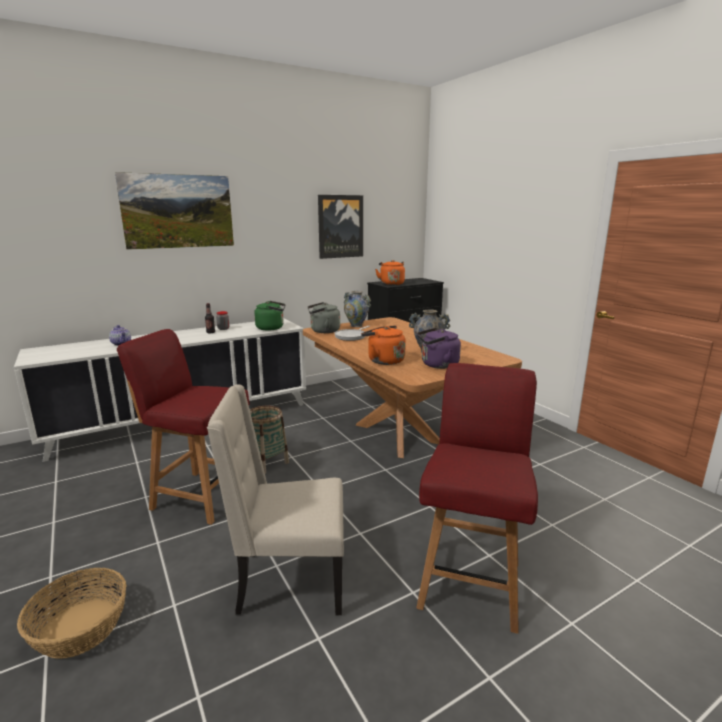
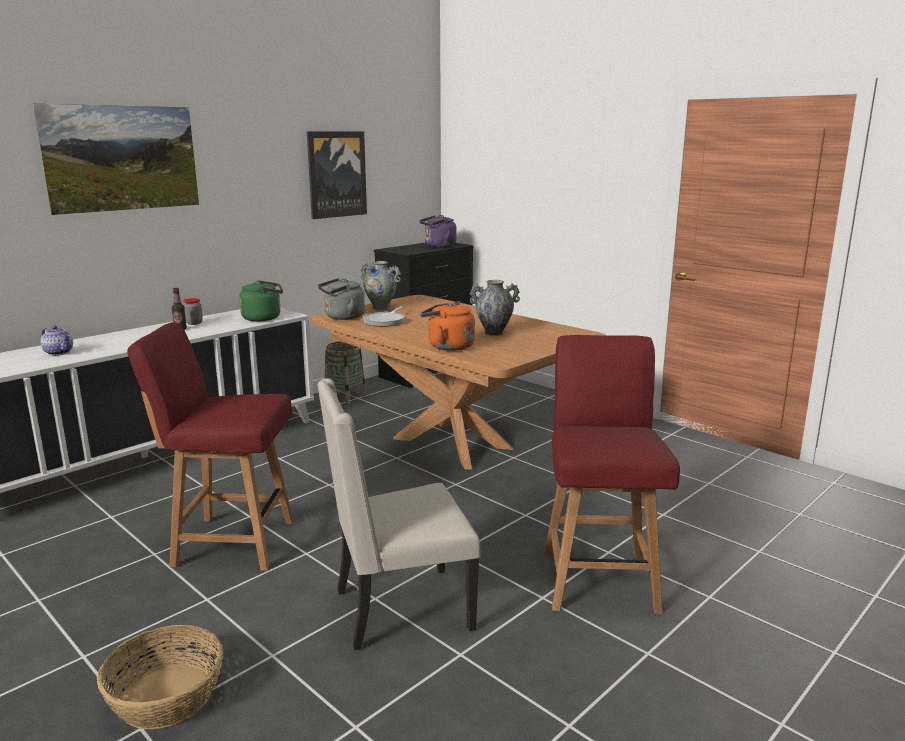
camera: 15 degrees left, 0 degrees up
basket [250,405,289,474] -> basket moved to [325,342,366,404]
orange kettle [375,260,405,285] -> none
purple kettle [417,328,461,369] -> purple kettle moved to [419,215,456,247]

